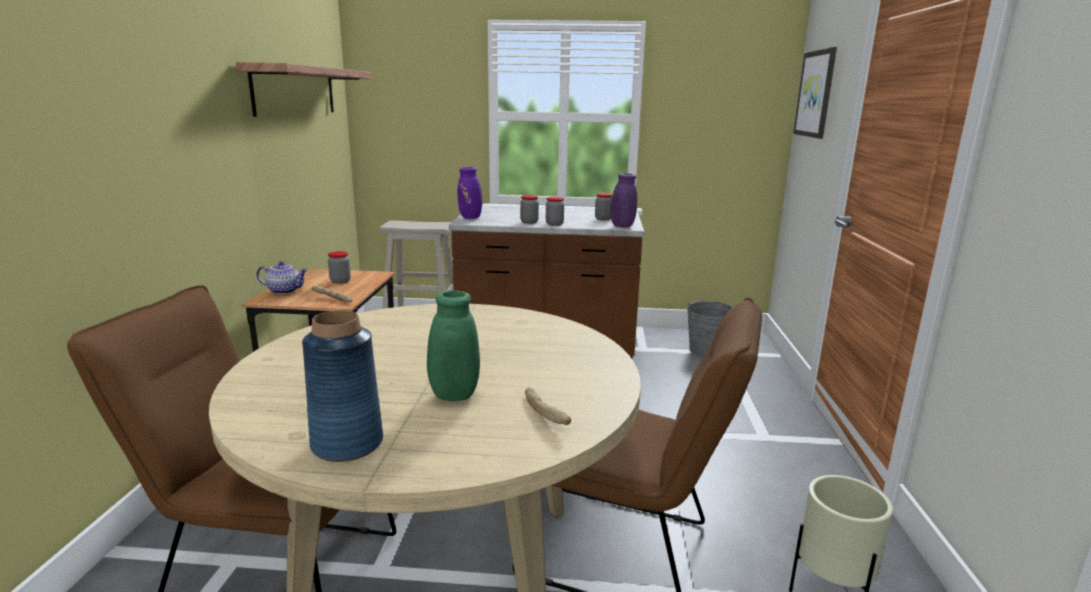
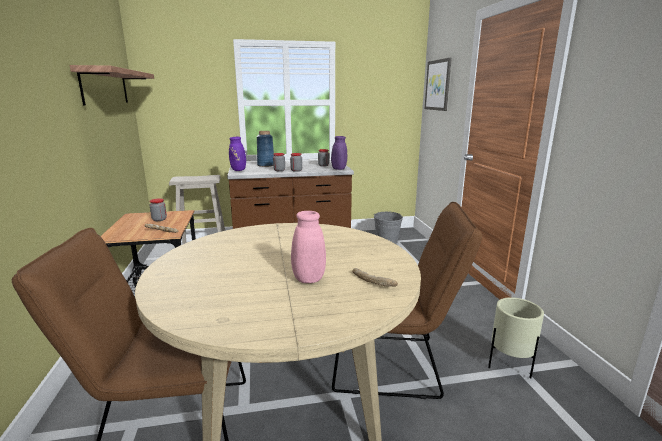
camera: 15 degrees left, 0 degrees up
teapot [257,261,308,295] -> none
blue vase [302,310,383,462] -> blue vase moved to [257,131,274,167]
green vase [394,291,480,401] -> pink vase [289,211,326,283]

